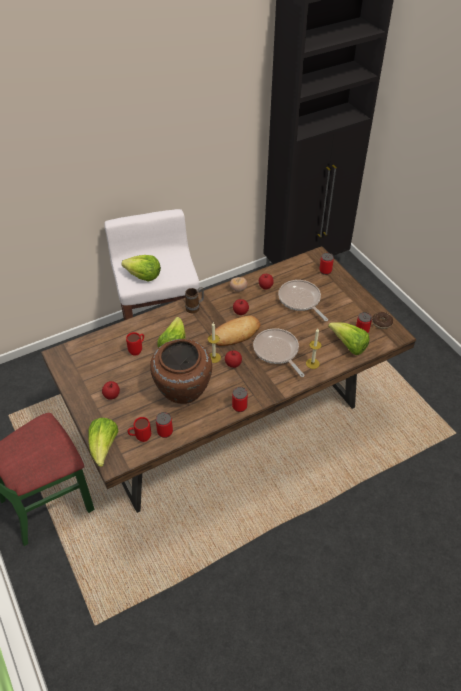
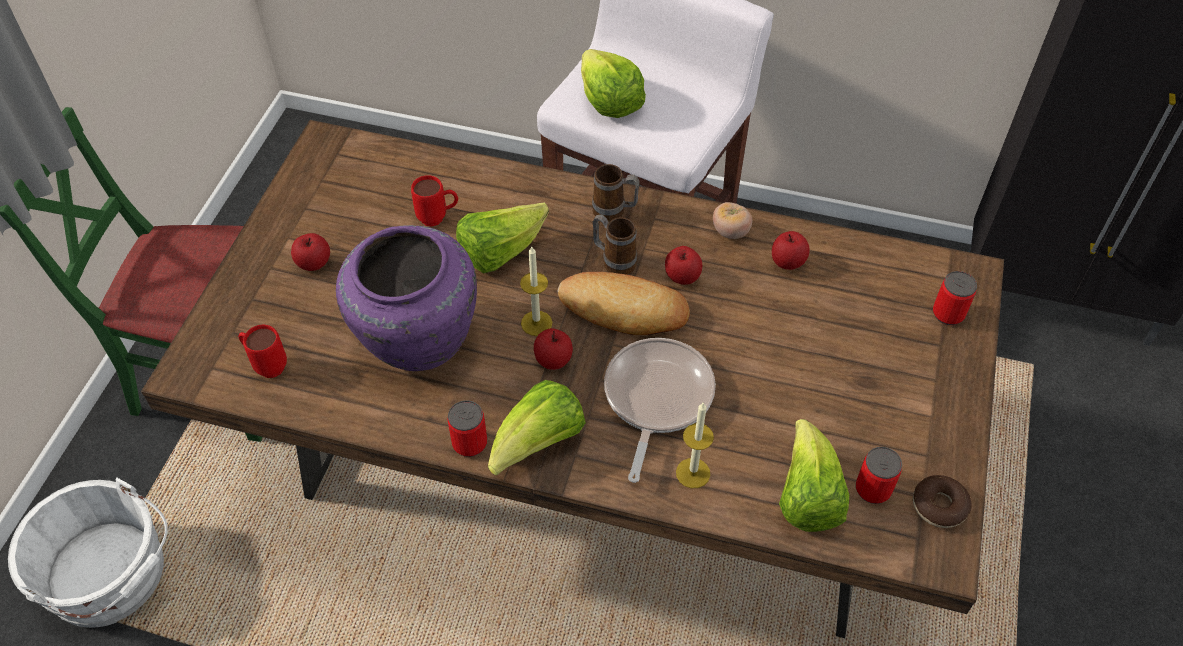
camera: 45 degrees right, 5 degrees up
lettuce [88,418,118,467] -> lettuce moved to [488,380,586,475]
brown vase [150,339,212,404] -> purple vase [336,225,477,371]
can [156,412,173,438] -> none
frying pan [278,280,328,321] -> none
none -> white bucket [8,477,168,628]
none -> mug [593,214,637,275]

